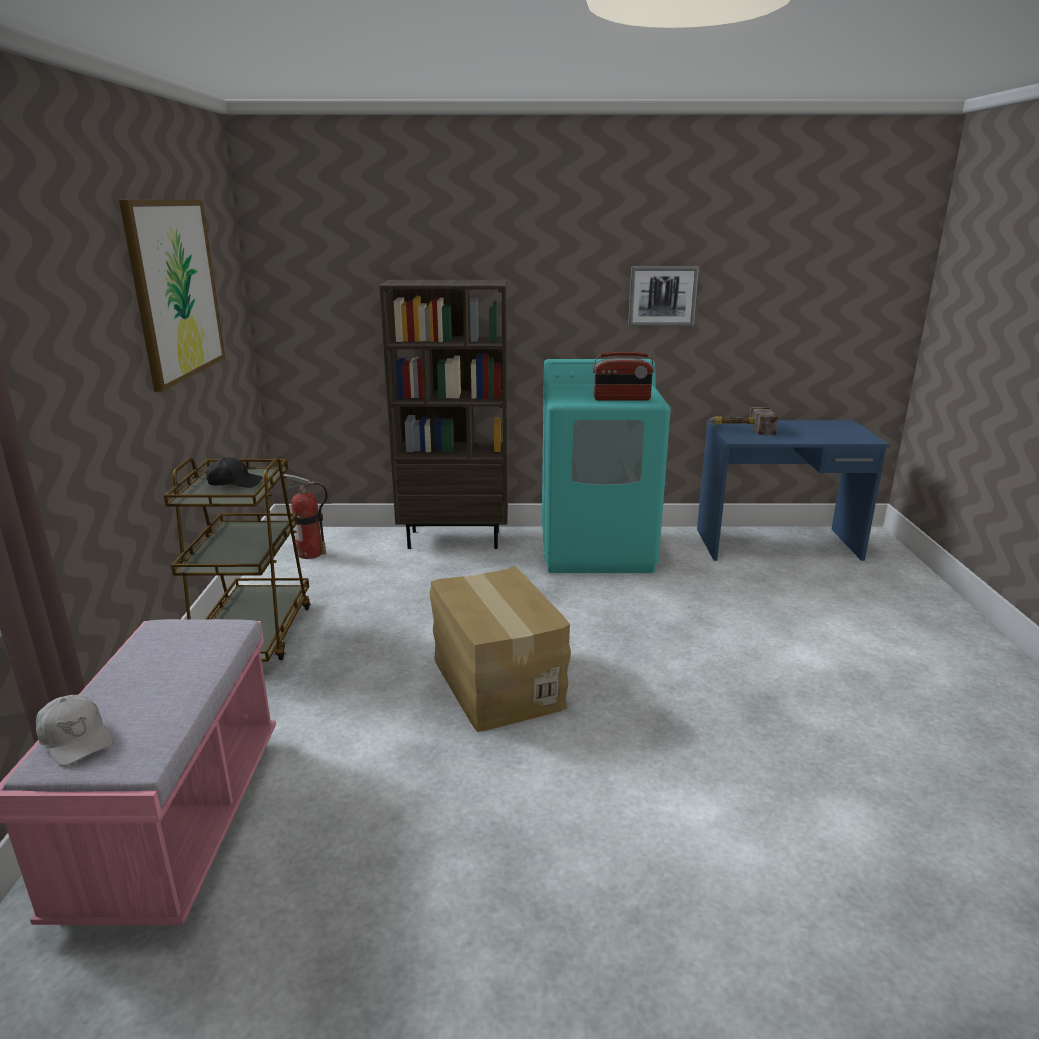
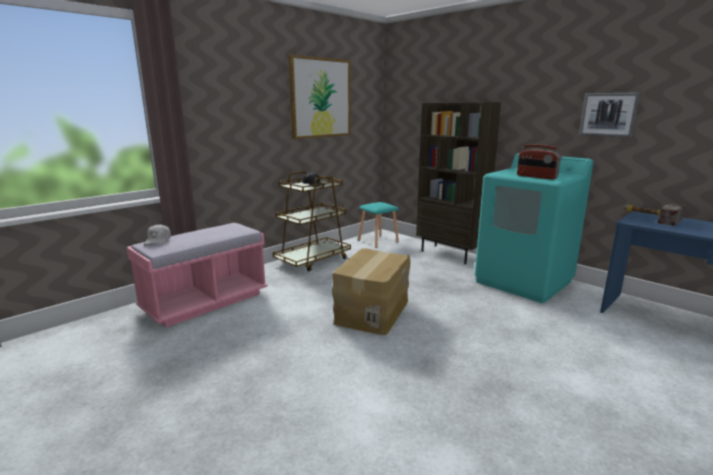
camera: 45 degrees right, 5 degrees down
fire extinguisher [283,474,328,559] -> turquoise stool [358,202,399,248]

